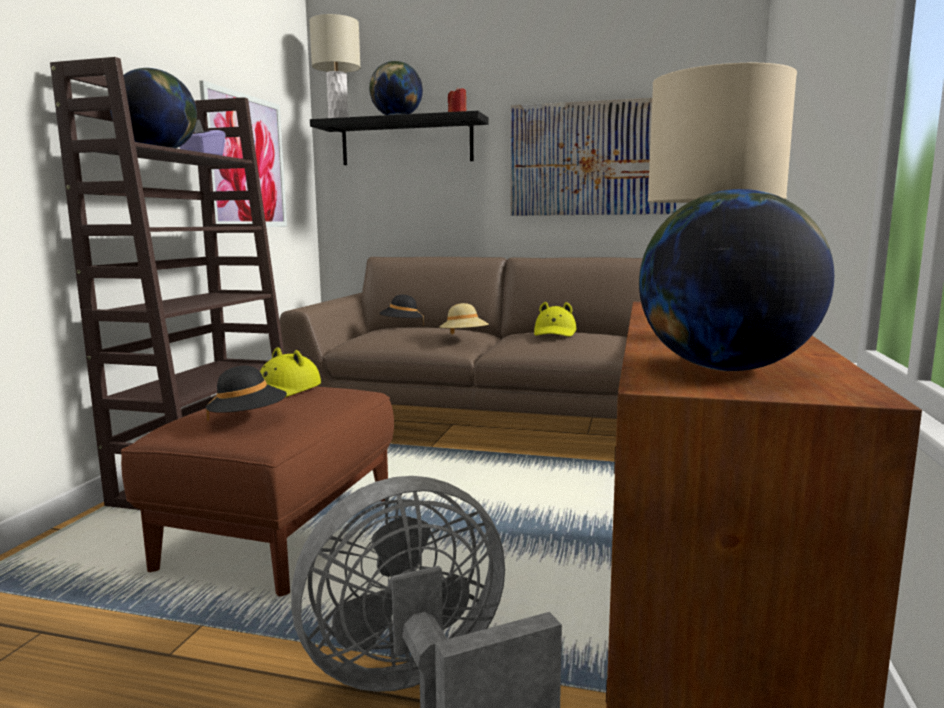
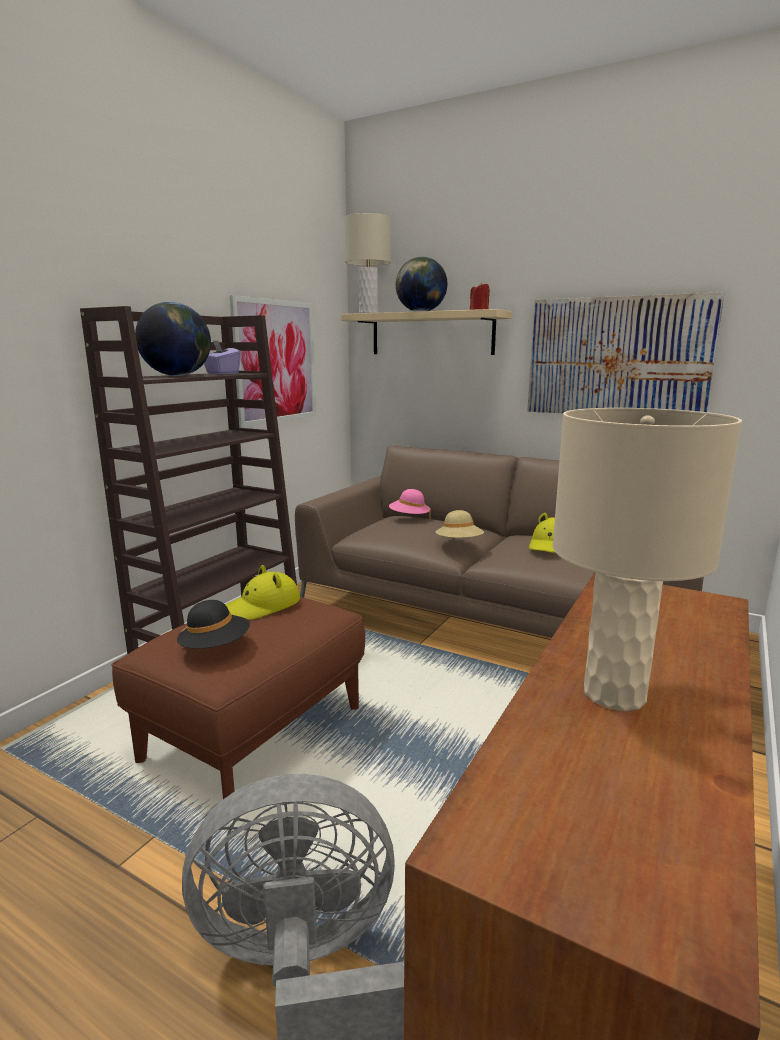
camera: 15 degrees right, 5 degrees up
black shelf [310,111,488,165] -> beige shelf [341,309,512,355]
black hat [379,295,424,325] -> pink hat [389,489,431,519]
globe [639,189,834,371] -> none

